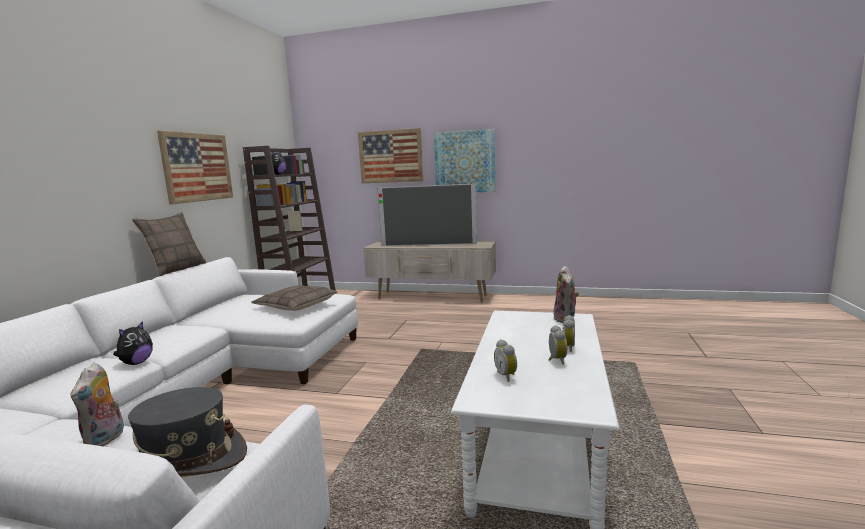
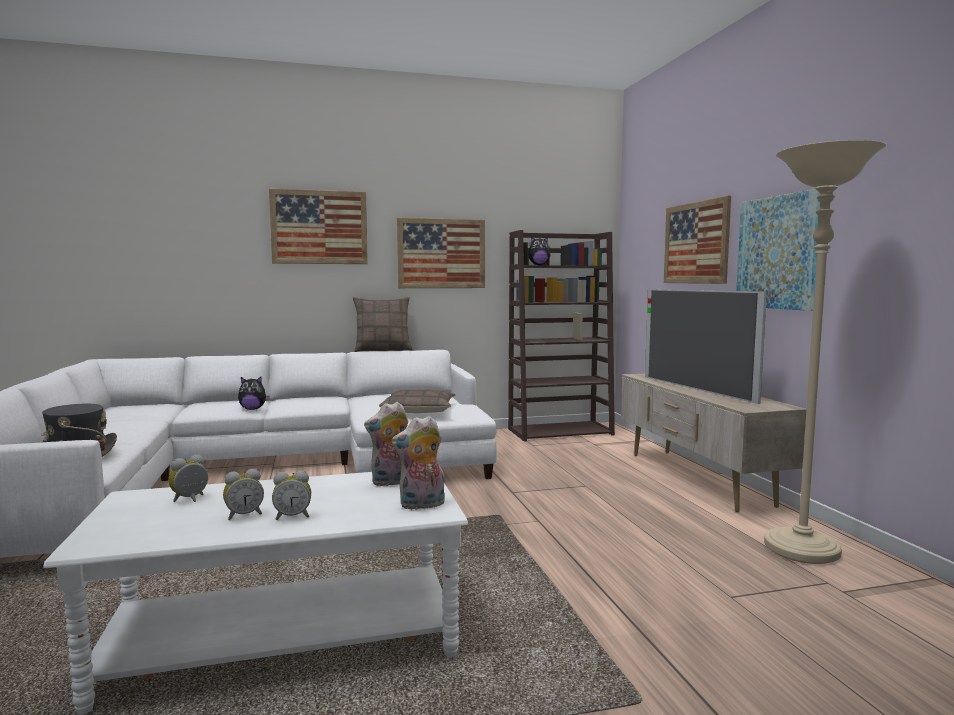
camera: 60 degrees right, 5 degrees down
plush toy [71,363,124,446] -> plush toy moved to [364,402,408,486]
none -> picture [269,188,368,264]
none -> beige floor lamp [764,140,886,564]

